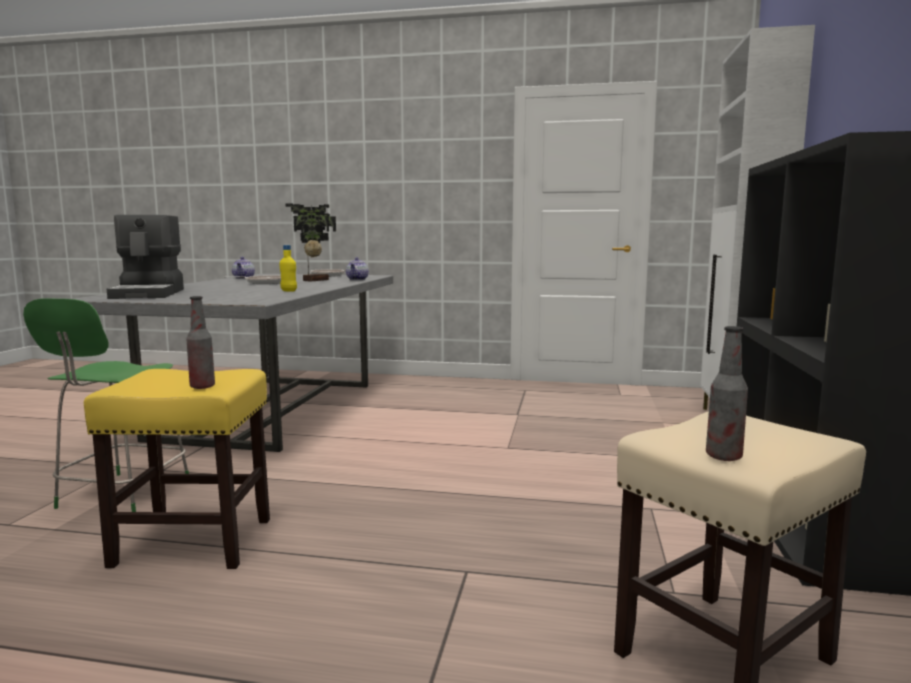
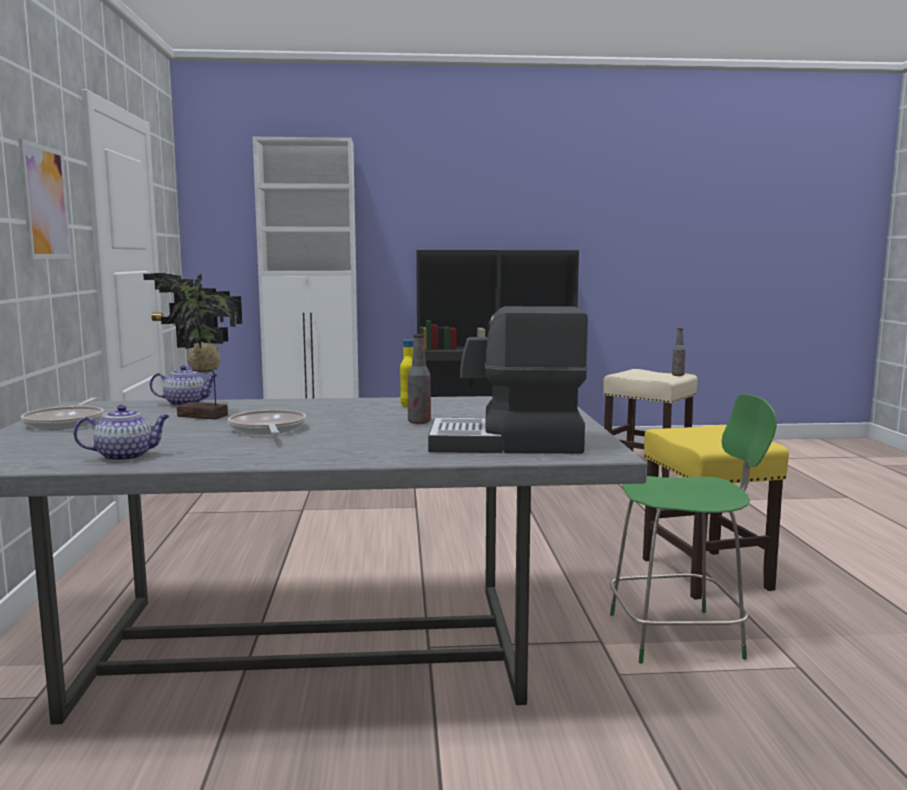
camera: 105 degrees left, 0 degrees up
coffee machine [107,215,184,299] -> coffee machine turned 150 degrees counterclockwise [428,306,588,454]
bottle [186,296,215,389] -> bottle moved to [408,334,431,424]
none -> picture [18,139,71,259]

